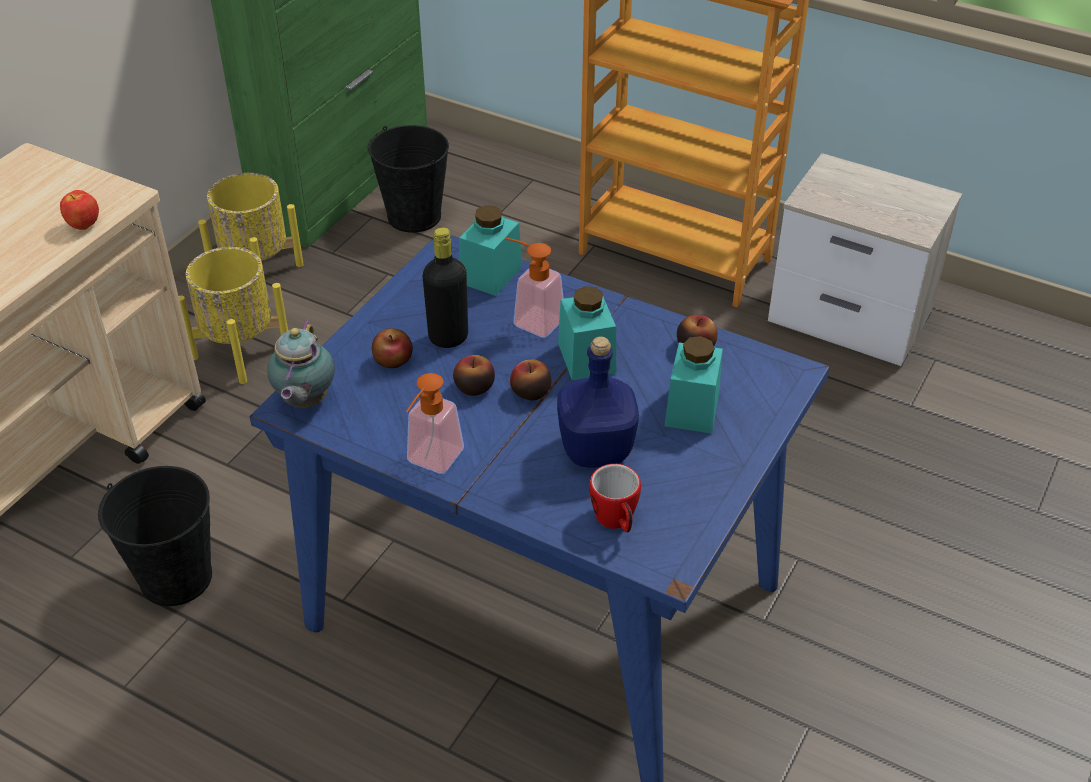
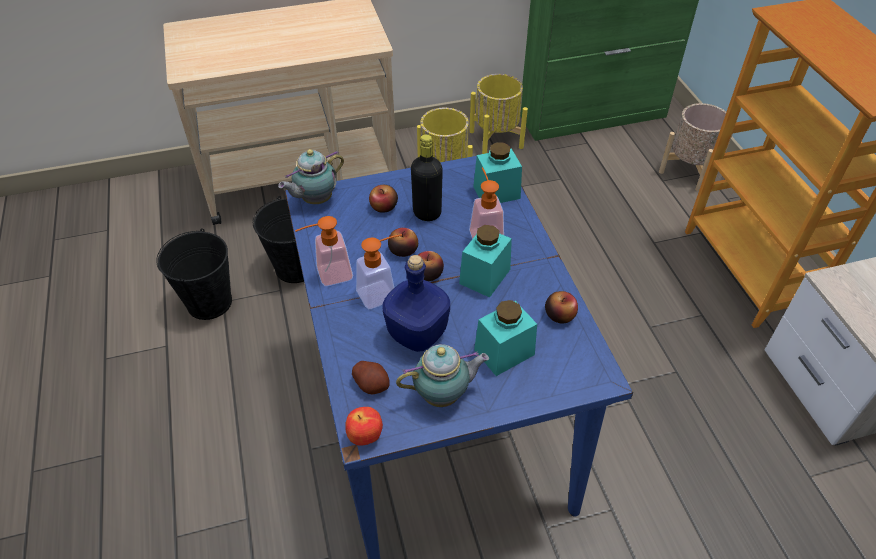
camera: 45 degrees right, 5 degrees up
apple [60,190,99,230] -> apple moved to [345,407,383,446]
black bucket [368,125,449,233] -> black bucket moved to [156,228,232,320]
mug [589,464,641,532] -> potato [352,361,390,394]
none -> soap dispenser [356,234,402,309]
none -> teapot [396,344,489,407]
none -> beige planter [659,103,733,191]

